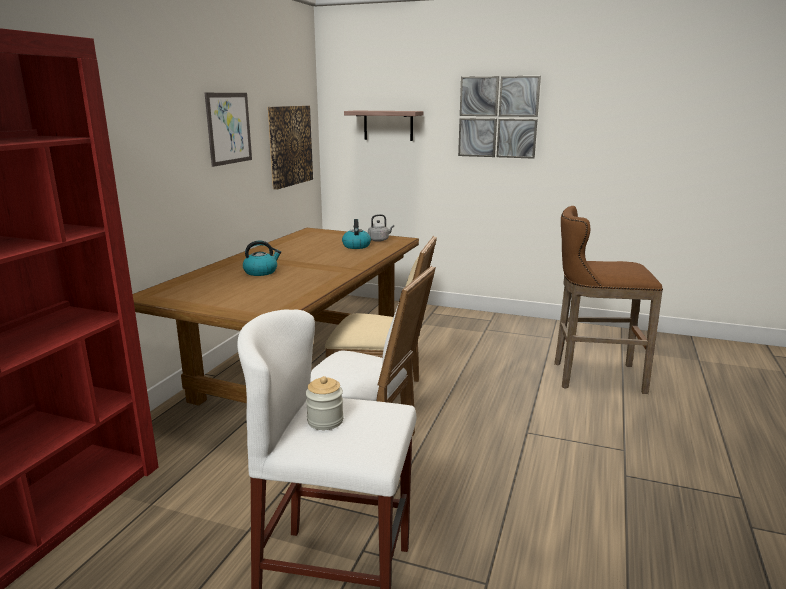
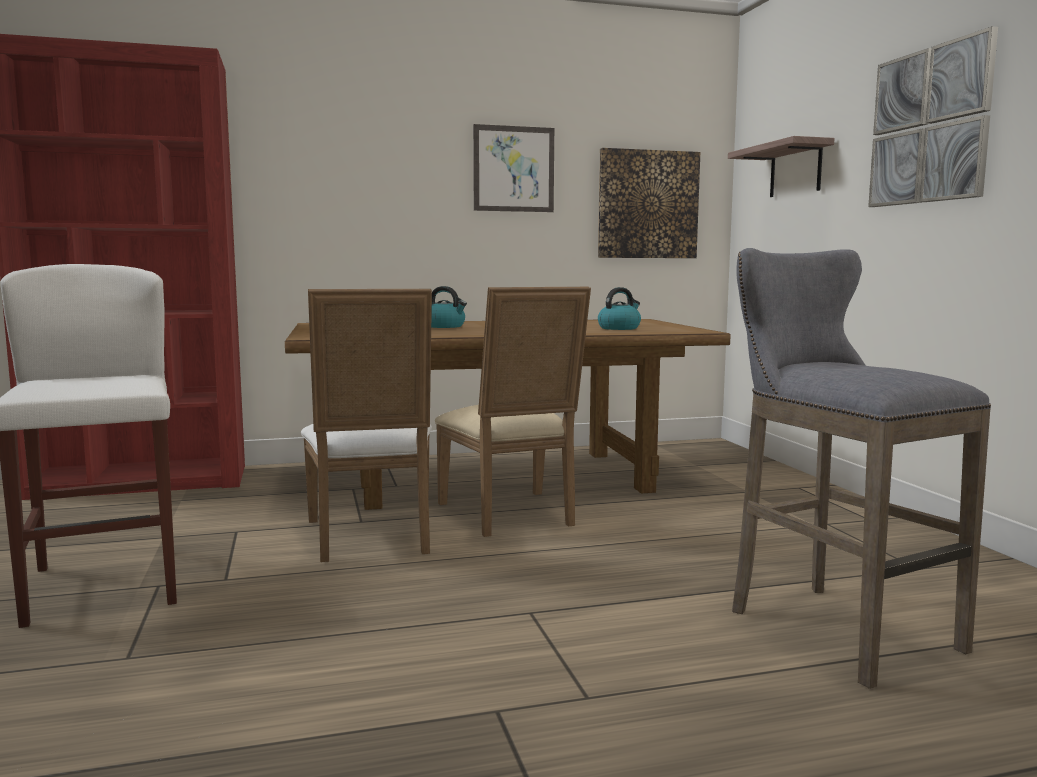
camera: 55 degrees right, 10 degrees down
jar [306,376,344,430] -> none
grey kettle [368,214,394,242] -> none
brown stool [554,206,663,394] -> grey stool [732,248,991,689]

